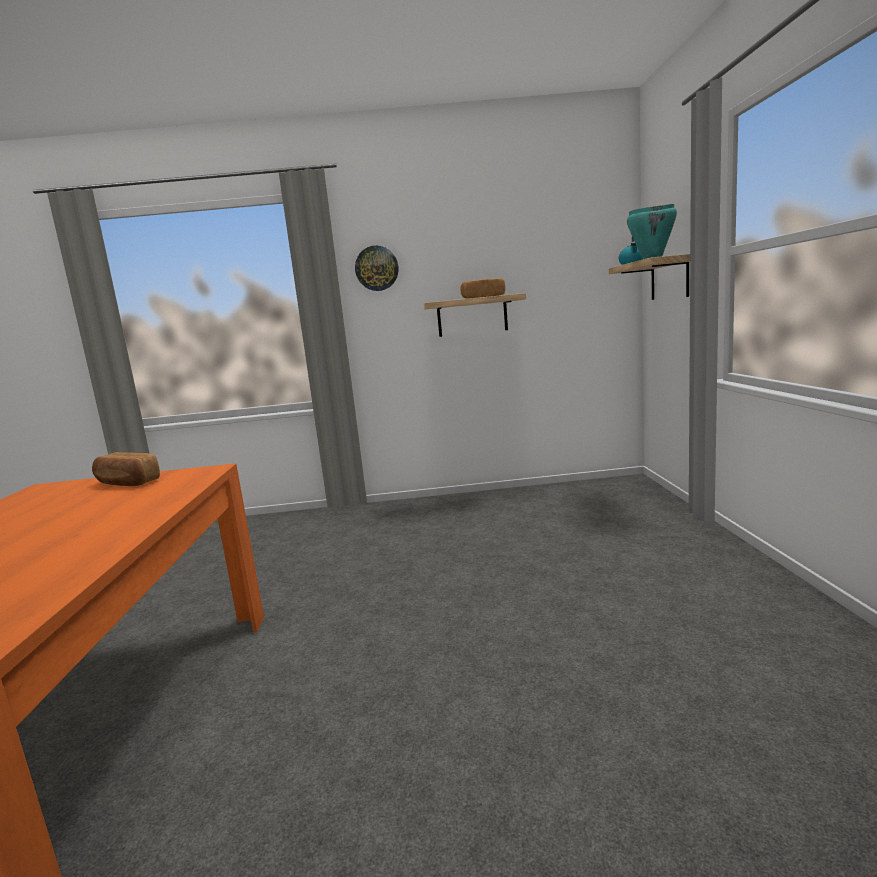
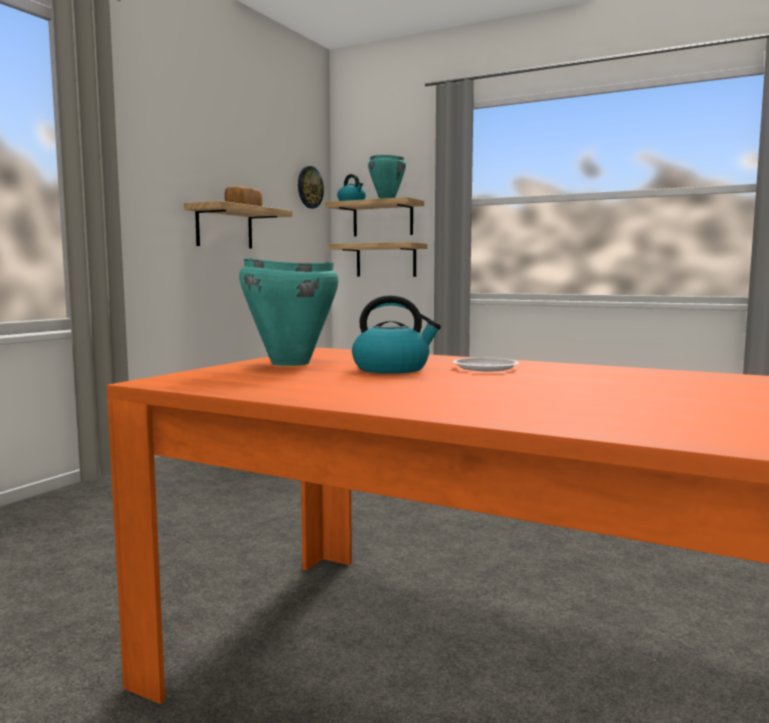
camera: 60 degrees left, 5 degrees down
bread [92,452,160,486] -> turquoise cooking pot [239,258,339,366]
wall clock [355,246,399,291] -> wall clock moved to [298,166,324,209]
none -> shelf [328,242,427,277]
none -> kettle [352,295,441,374]
none -> white plate [453,357,519,371]

